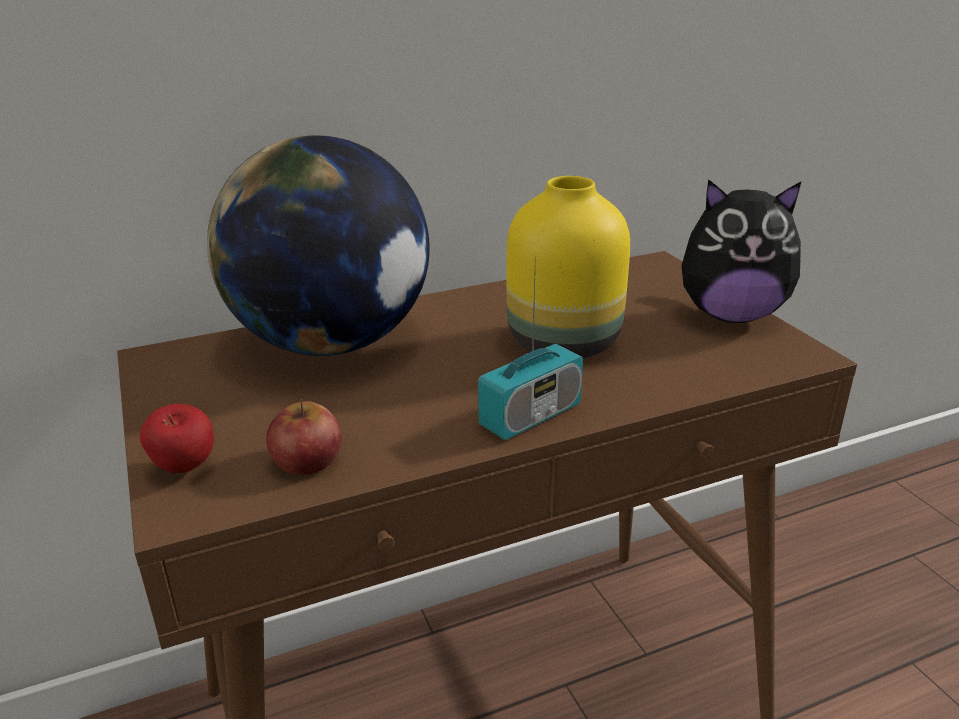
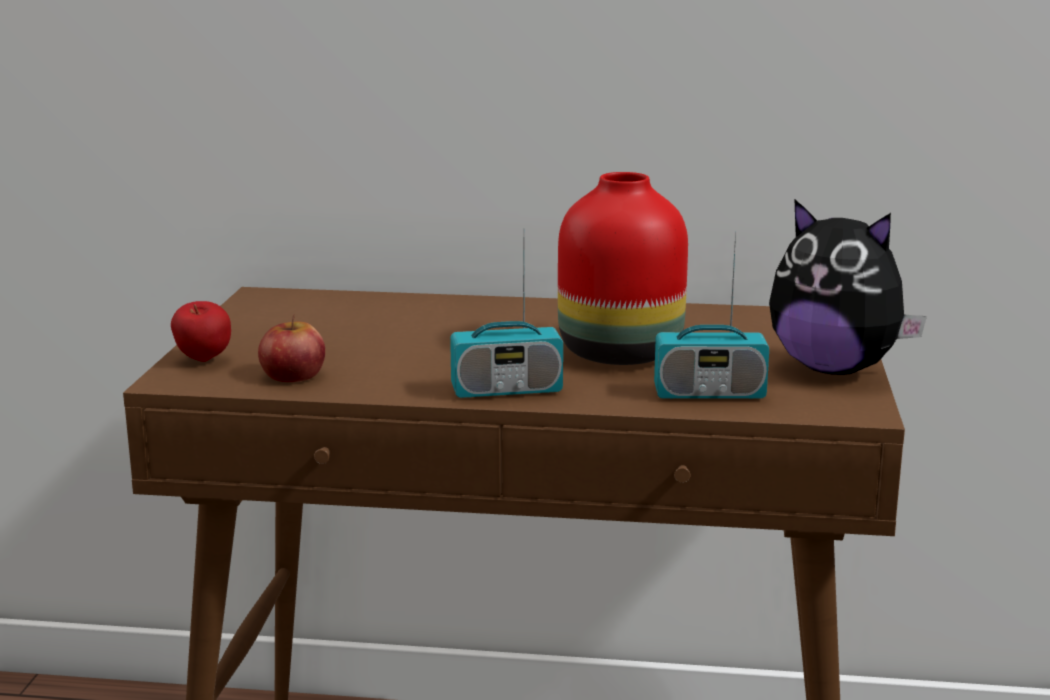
camera: 30 degrees right, 10 degrees down
globe [207,135,430,356] -> none
yellow vase [506,176,630,358] -> red vase [558,172,688,365]
none -> radio [654,231,769,399]

